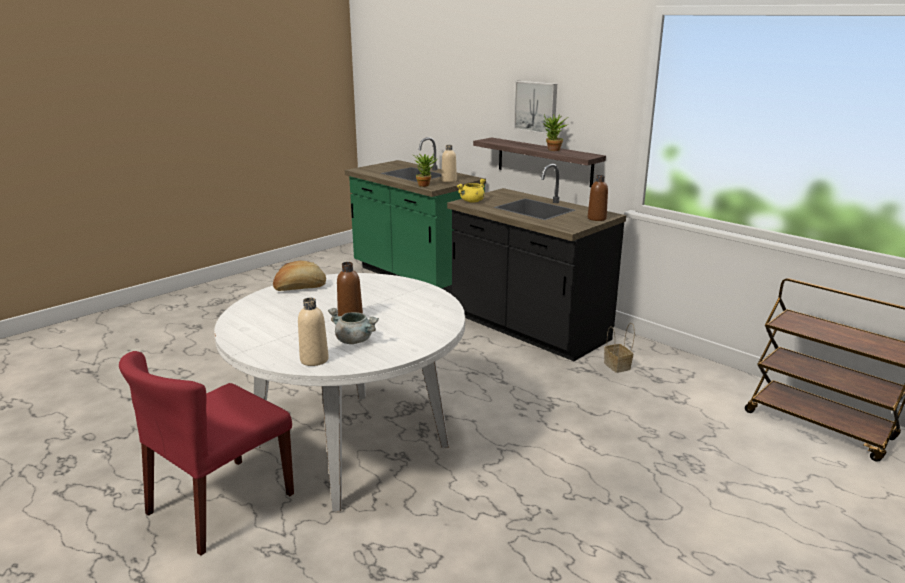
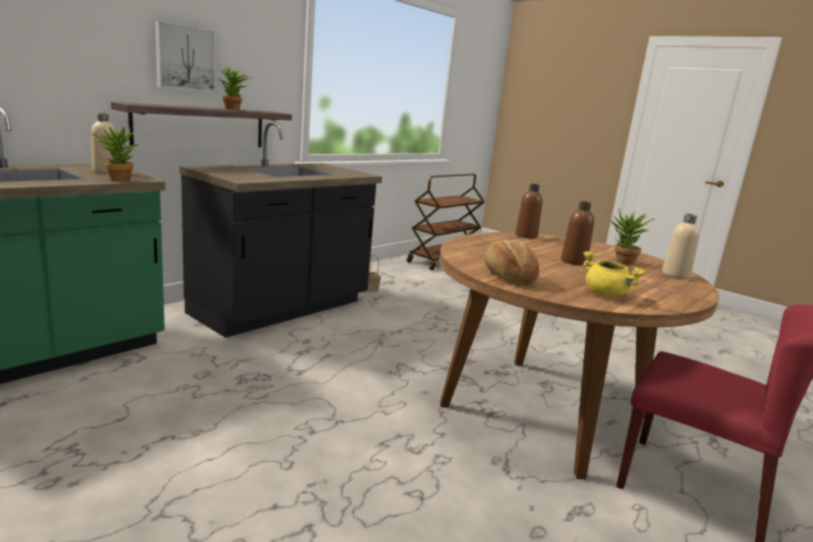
camera: 95 degrees left, 5 degrees down
white dining table [214,273,465,511] -> brown dining table [439,232,719,479]
grey cooking pot [328,308,379,344] -> potted plant [610,209,654,265]
yellow cooking pot [457,179,486,203] -> yellow cooking pot moved to [583,251,646,297]
brown bottle [588,175,608,221] -> brown bottle moved to [515,184,542,239]

